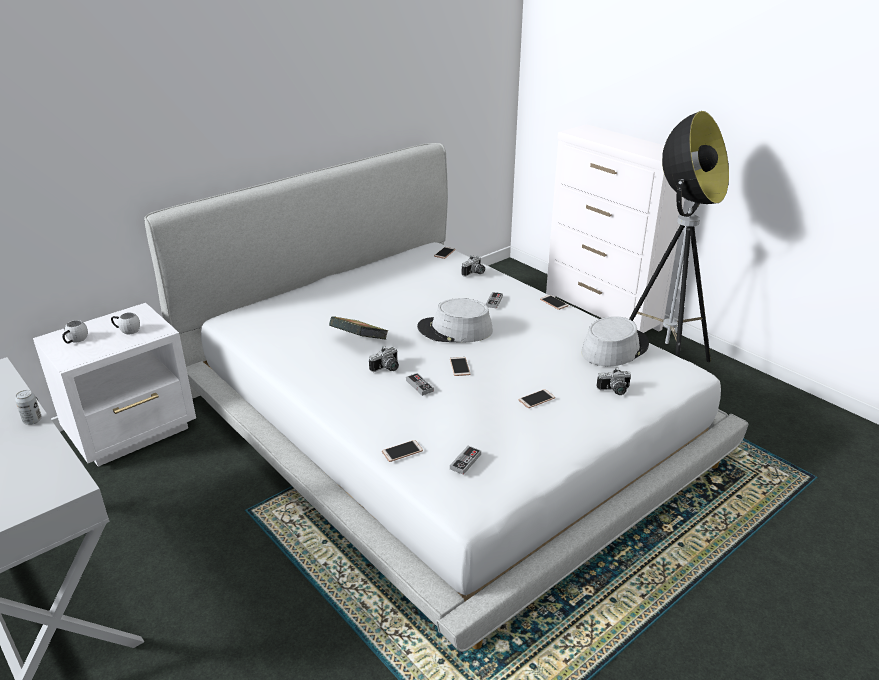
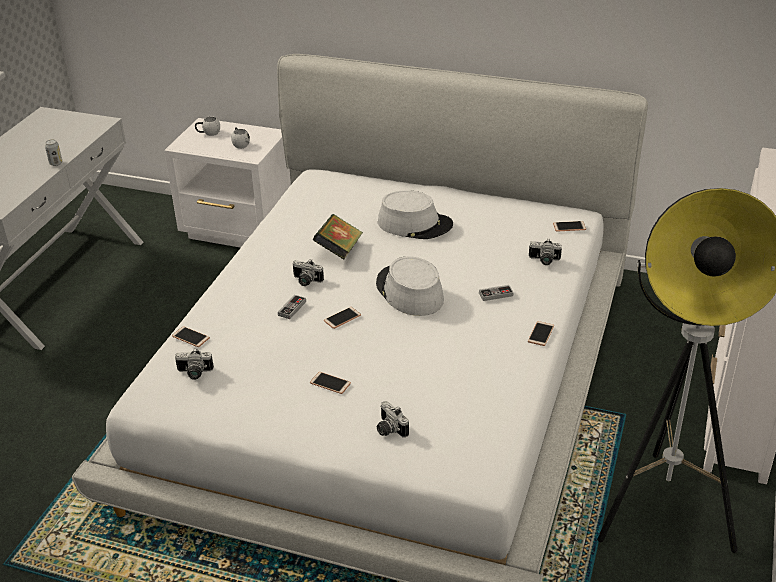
camera: 60 degrees right, 5 degrees up
game controller [450,446,481,475] -> camera [175,348,214,380]
grey hat [581,316,649,366] -> grey hat moved to [378,190,453,239]

